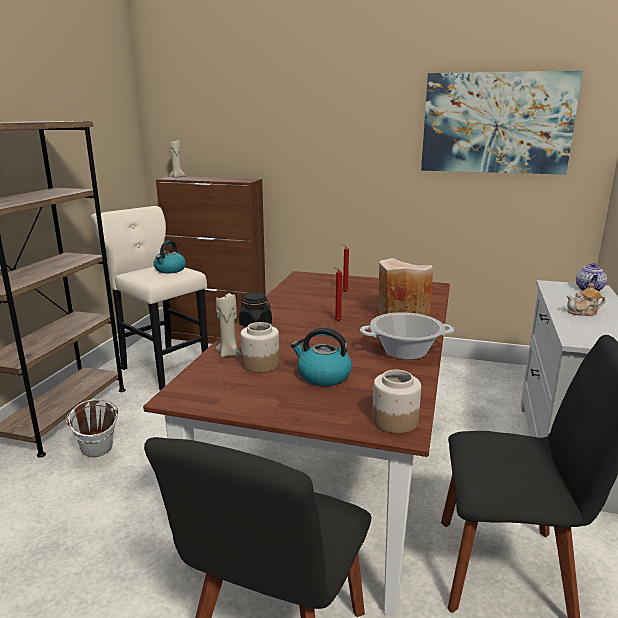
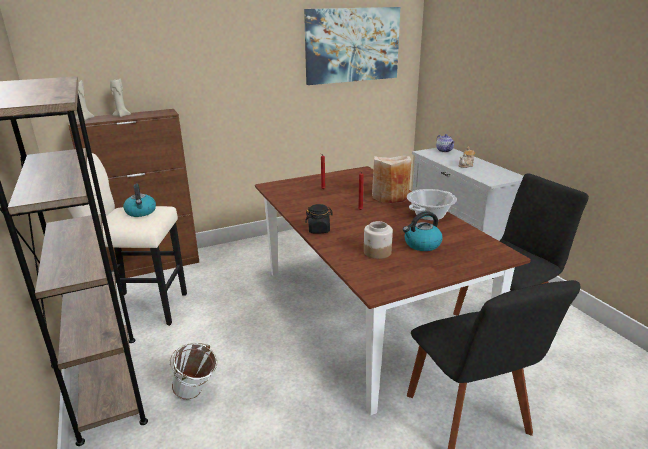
camera: 40 degrees left, 5 degrees up
beige candle [216,293,241,358] -> beige candle moved to [110,78,131,117]
jar [372,370,421,433] -> none

